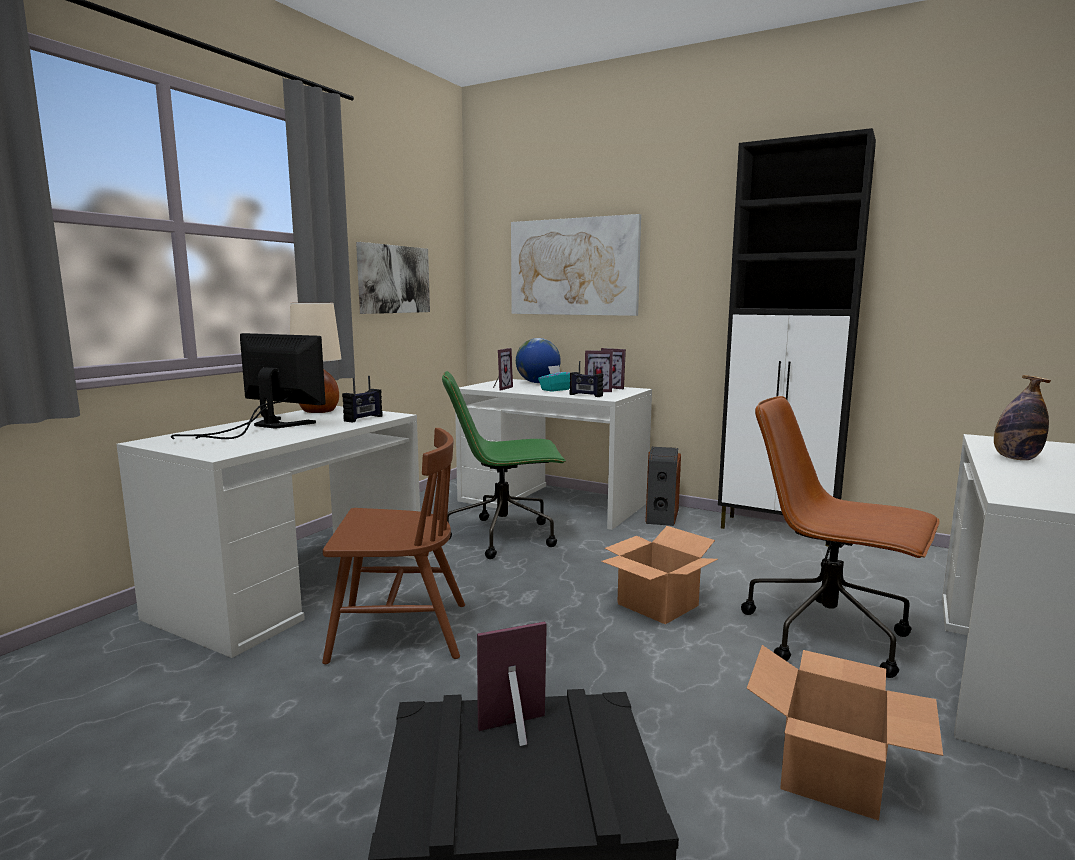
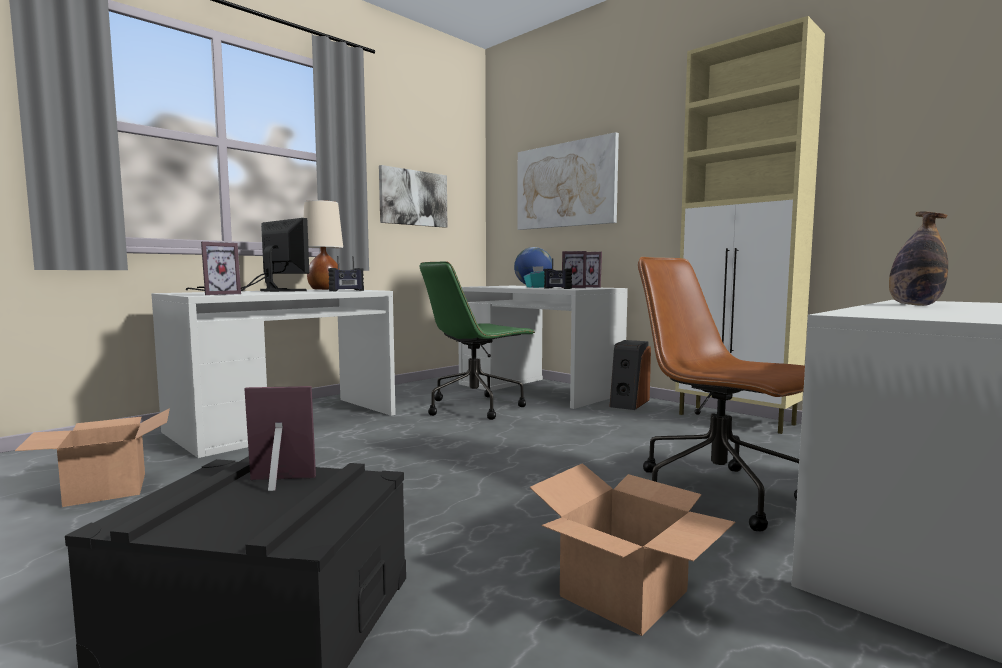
camera: 15 degrees right, 5 degrees down
brown chair [322,428,465,664] -> none
green office chair [442,371,566,559] -> green office chair turned 45 degrees counterclockwise [420,261,535,420]
picture frame [493,348,513,391] -> picture frame moved to [201,242,241,295]
cardboard box [601,526,718,624] -> cardboard box moved to [15,408,170,507]
black cabinet [718,128,876,546] -> beige cabinet [675,16,825,434]

